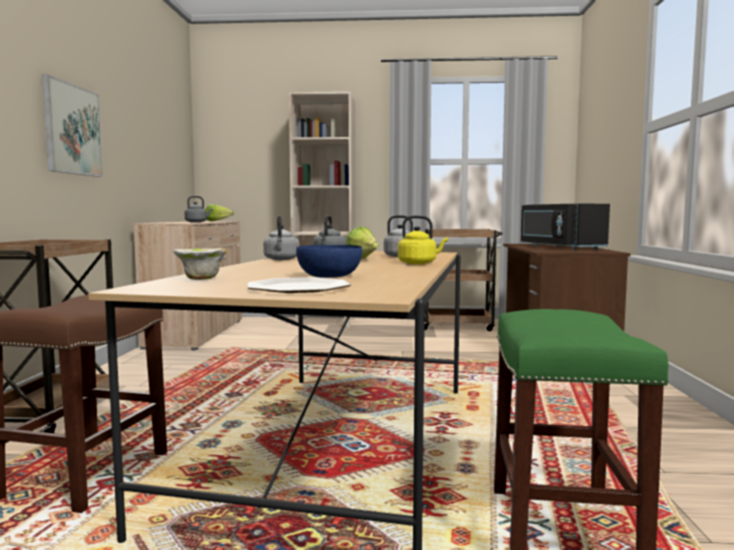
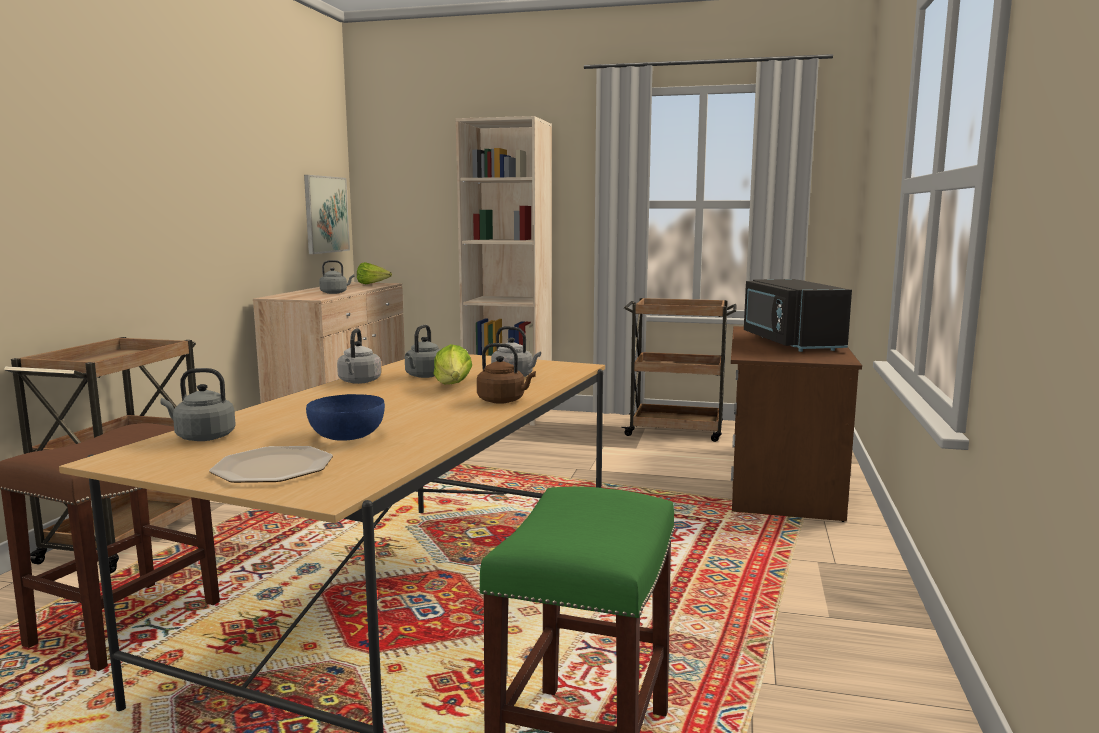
camera: 10 degrees right, 5 degrees up
picture [42,74,103,177] -> picture moved to [304,175,350,254]
bowl [174,248,227,280] -> grey kettle [160,368,236,441]
yellow kettle [398,215,448,264] -> brown kettle [477,343,536,404]

